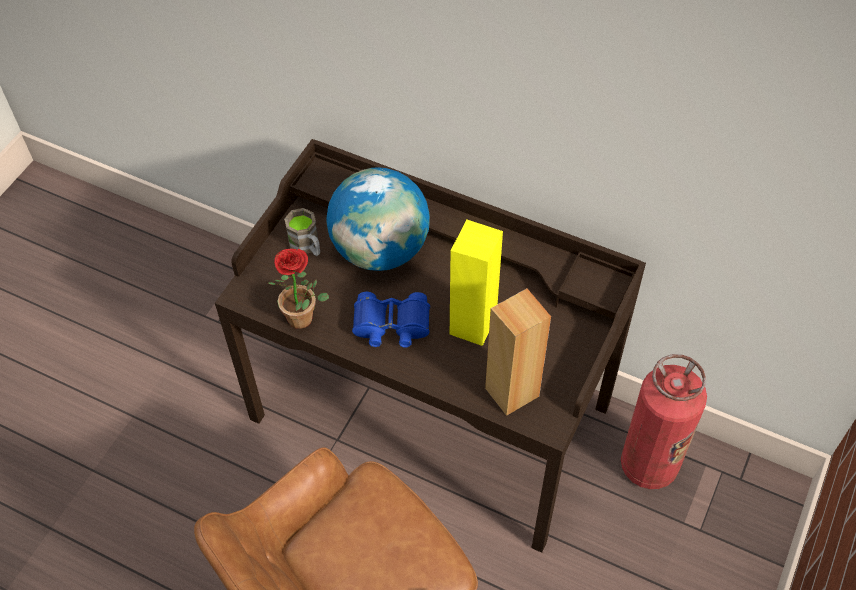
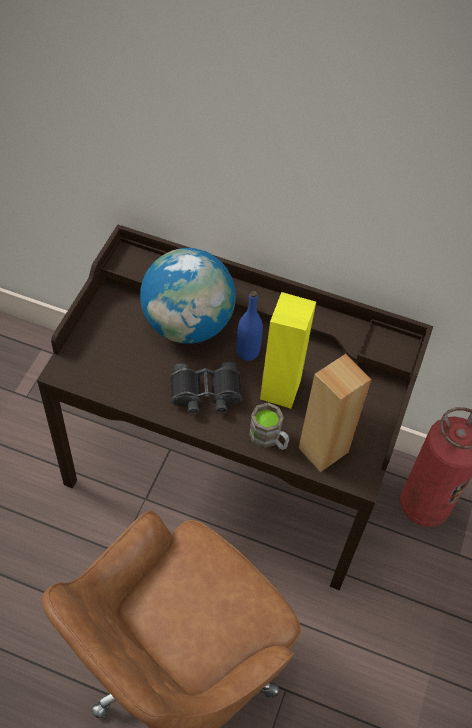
camera: 10 degrees left, 0 degrees up
potted plant [268,249,329,329] -> none
brown mug [284,208,320,256] -> brown mug moved to [249,403,289,450]
blue binoculars [352,292,430,348] -> black binoculars [170,362,243,415]
none -> blue bottle [236,291,263,361]

